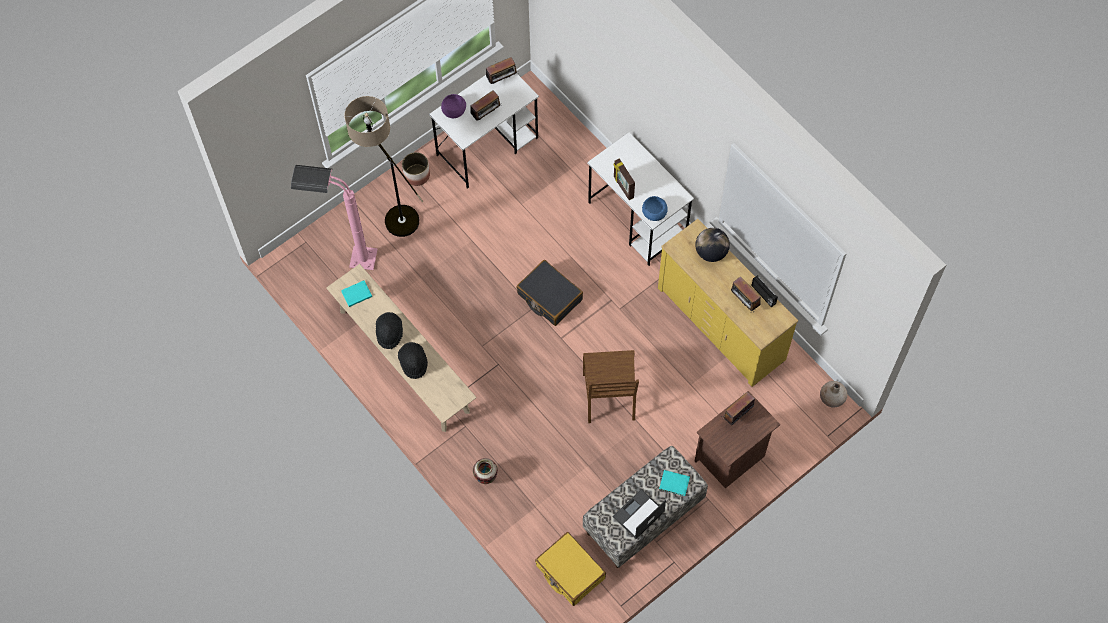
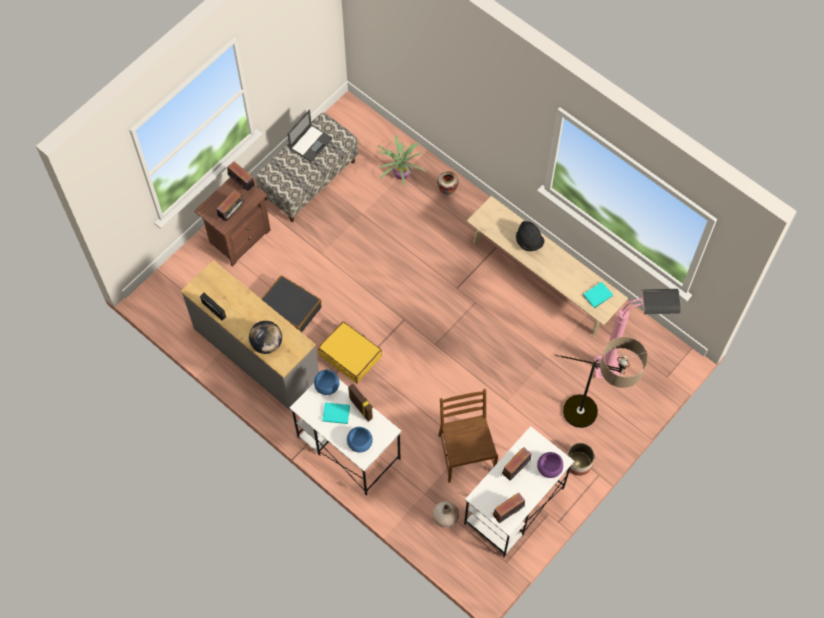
camera: 170 degrees right, 0 degrees up
black hat [376,312,403,349] -> none
black suitcase [516,260,583,326] -> black suitcase moved to [262,275,322,332]
yellow suitcase [535,532,606,606] -> yellow suitcase moved to [318,321,382,383]
brown chair [583,350,639,423] -> brown chair moved to [438,389,498,483]
yellow dresser [658,219,798,387] -> grey dresser [181,260,319,410]
turquoise book [659,470,690,496] -> turquoise book moved to [322,402,350,424]
radio [731,274,761,313] -> radio moved to [227,162,255,191]
beige vase [820,381,847,408] -> beige vase moved to [433,501,459,528]
none -> blue bowl [347,427,373,453]
none -> potted plant [377,135,426,186]

